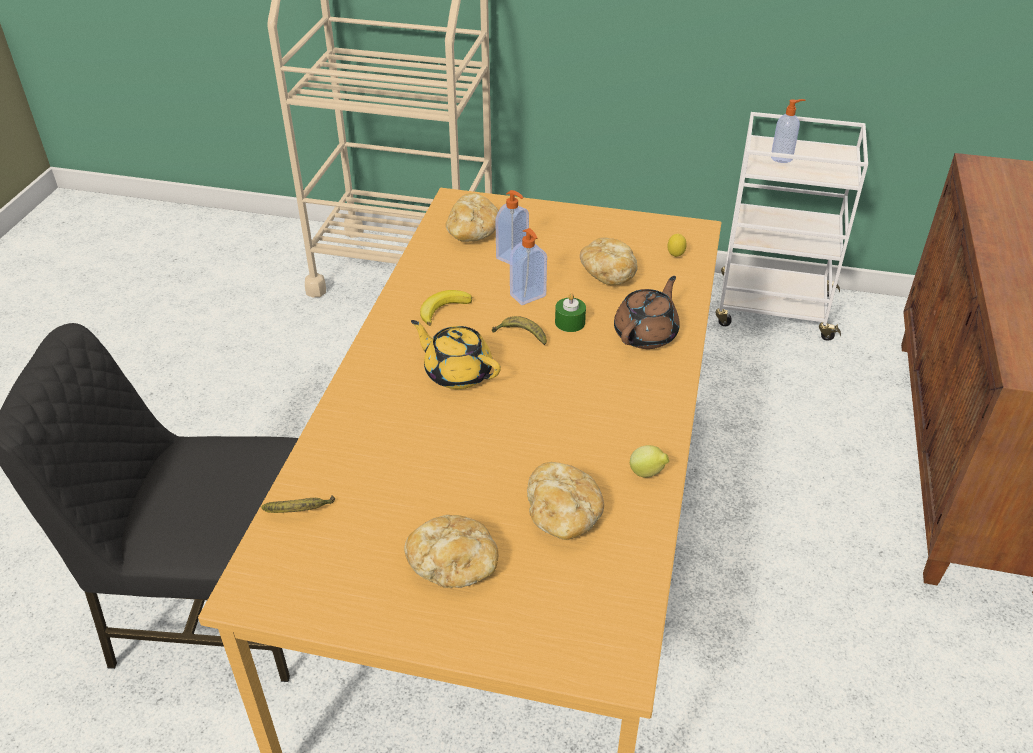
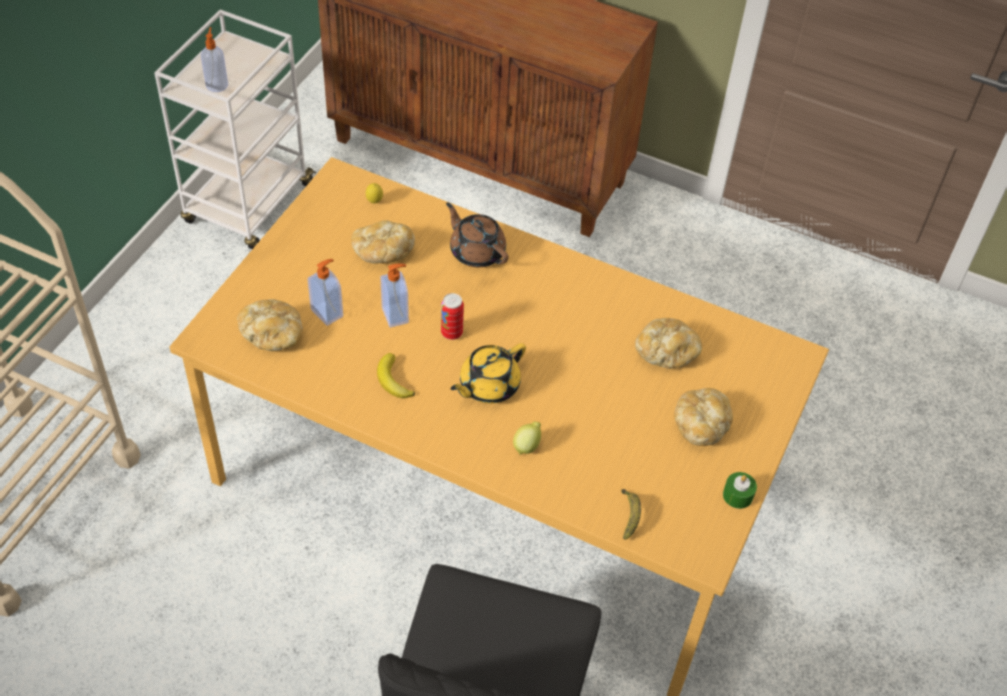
camera: 80 degrees left, 10 degrees up
banana [492,316,547,345] -> can [441,293,464,340]
green candle [555,293,586,332] -> green candle moved to [723,472,757,509]
lemon [630,445,669,478] -> lemon moved to [513,421,541,455]

